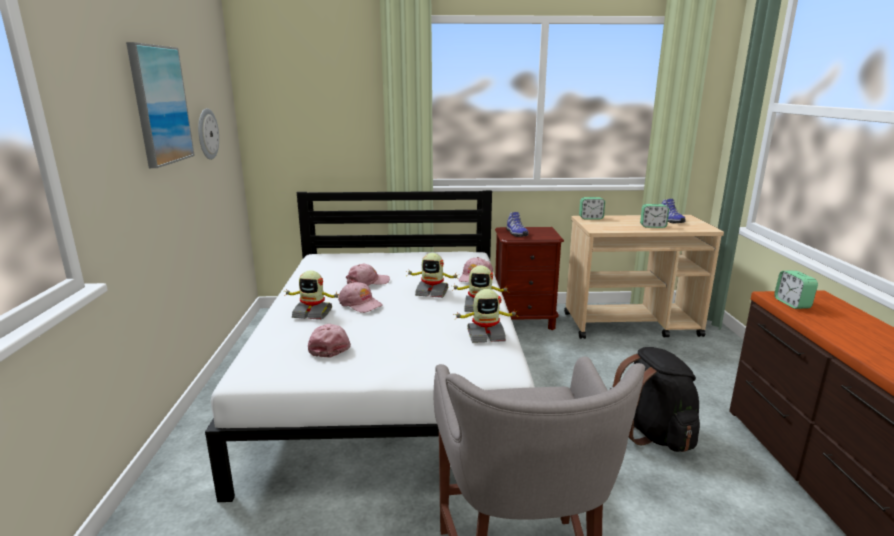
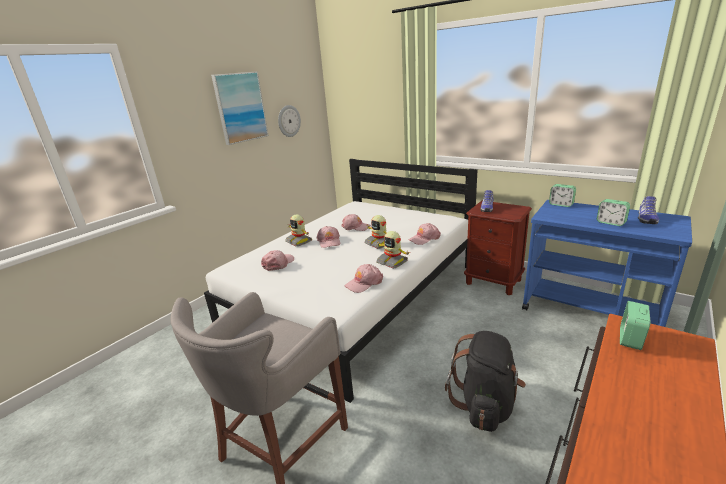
camera: 40 degrees right, 5 degrees up
toy robot [453,289,518,343] -> pink cap [345,264,383,293]
beige cart [564,215,724,339] -> blue cart [522,200,692,327]

